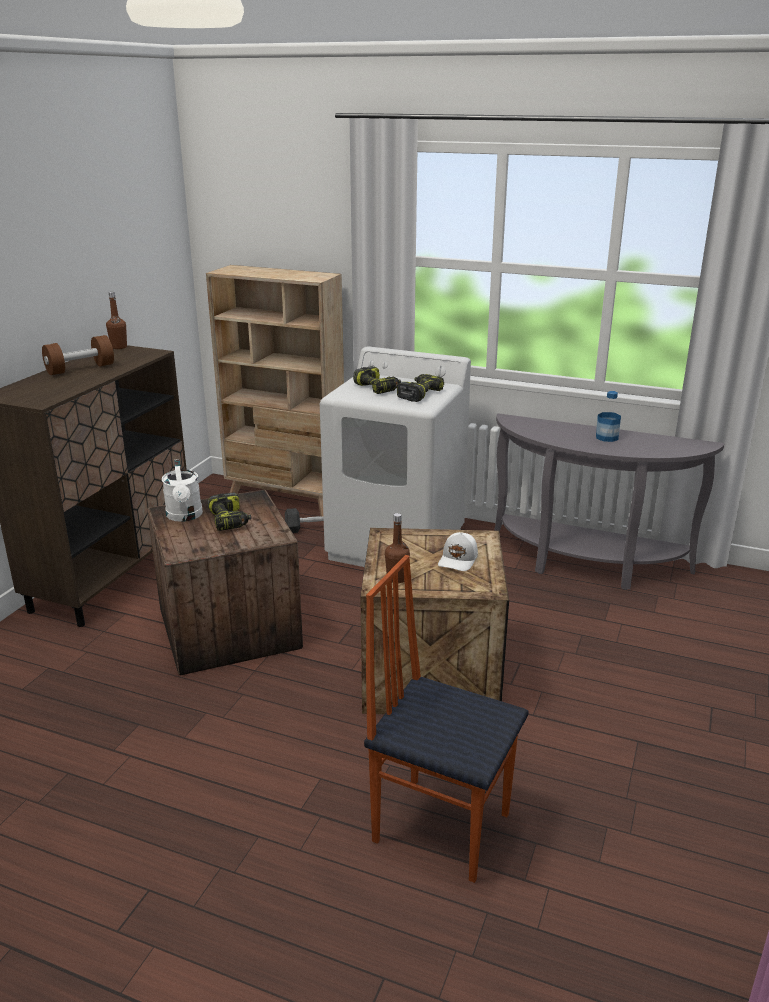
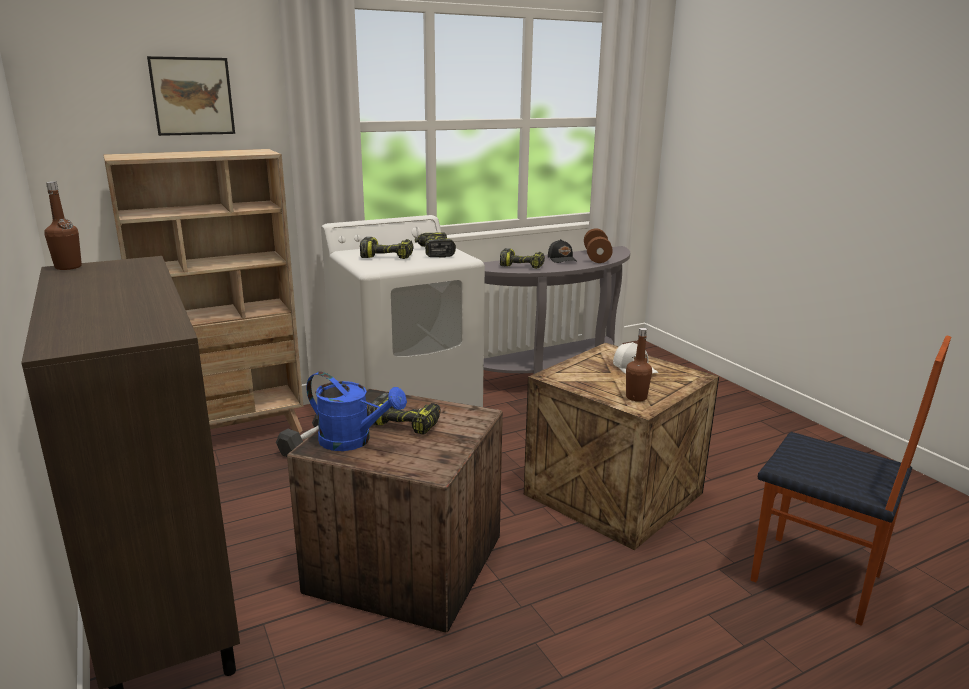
camera: 50 degrees left, 5 degrees down
brown dumbbell [42,335,114,375] -> brown dumbbell moved to [584,228,613,263]
white watering can [162,459,203,522] -> blue watering can [306,372,407,451]
chair [364,555,529,883] -> chair turned 120 degrees counterclockwise [750,336,951,626]
bottle [596,391,621,442] -> black cap [548,239,577,263]
none -> picture [147,56,235,136]
none -> power drill [500,248,545,269]

